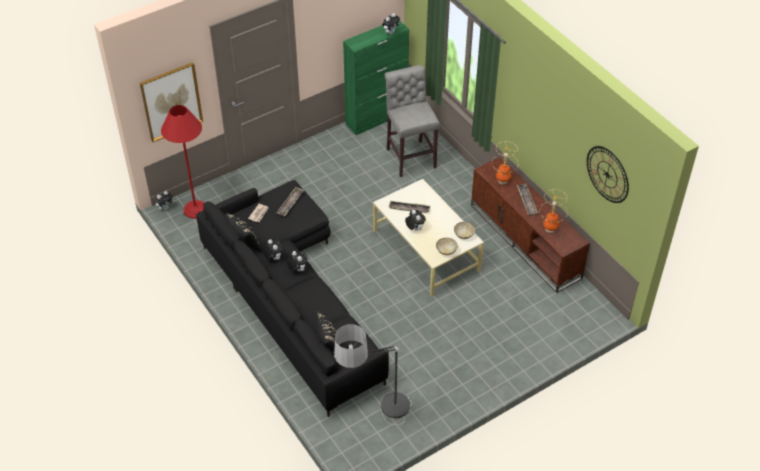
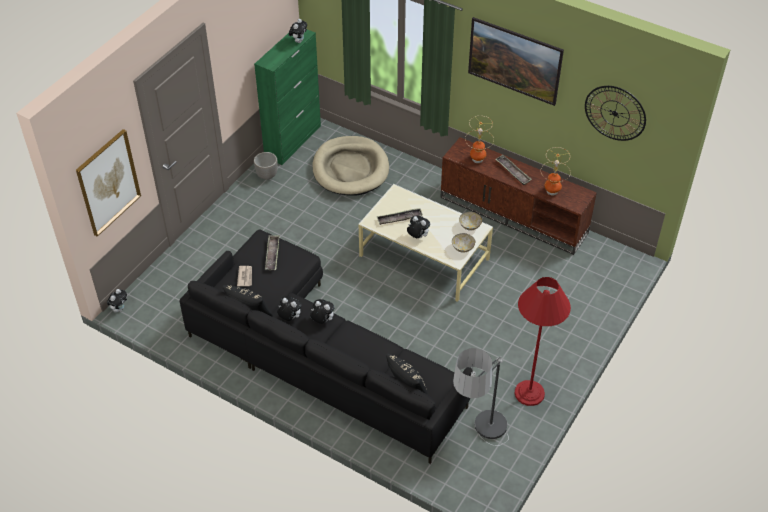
camera: 25 degrees left, 0 degrees up
red floor lamp [161,105,204,219] -> red floor lamp moved to [514,277,571,406]
grey stool [384,65,440,177] -> beige dog bed [313,136,389,196]
none -> planter [254,152,278,180]
none -> picture [468,17,564,106]

